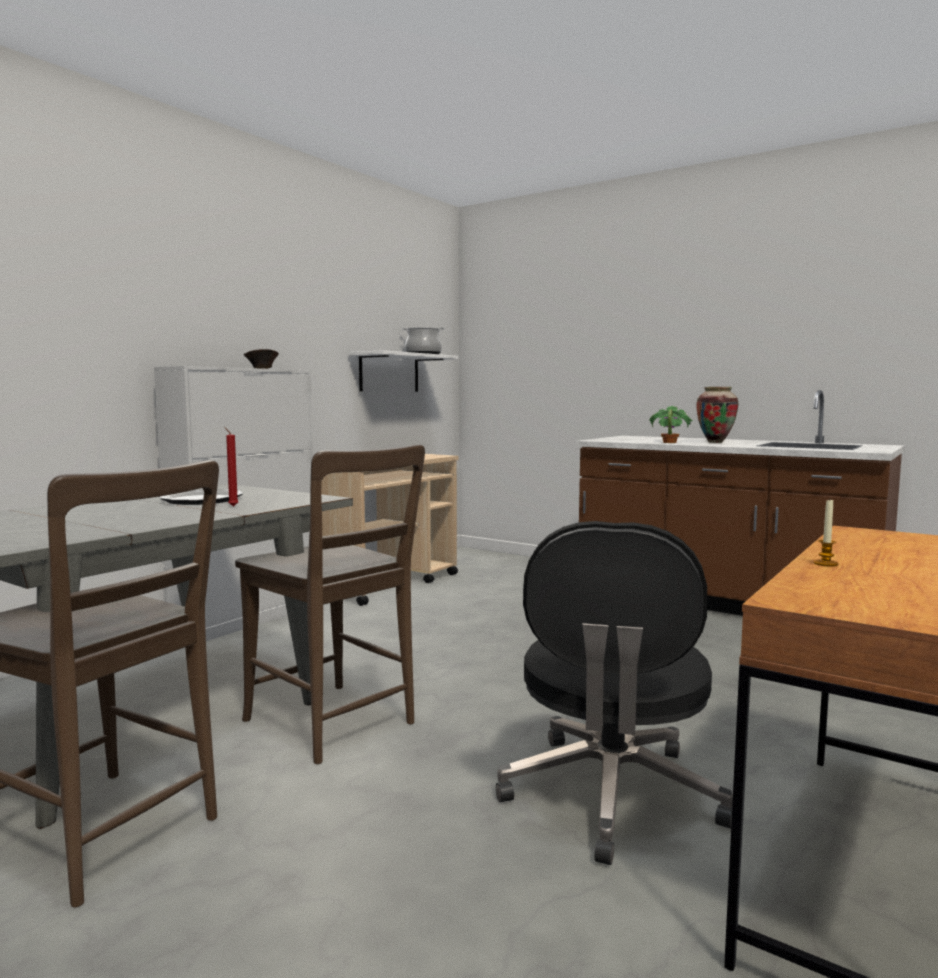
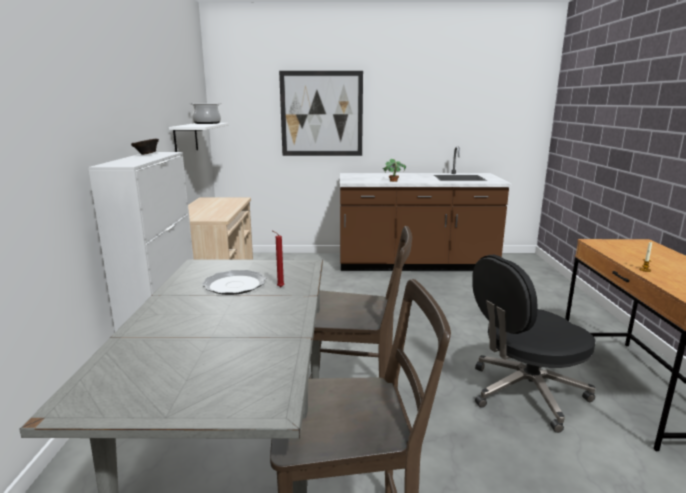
camera: 35 degrees left, 10 degrees up
black office chair [496,521,733,865] -> black office chair turned 90 degrees clockwise [472,255,595,433]
vase [696,387,739,443] -> none
none -> picture [279,71,363,156]

